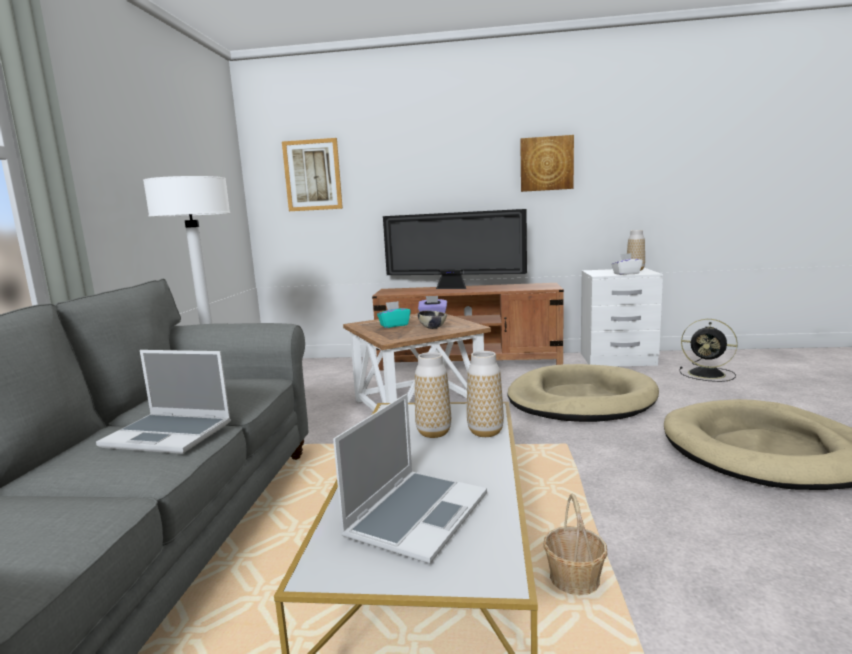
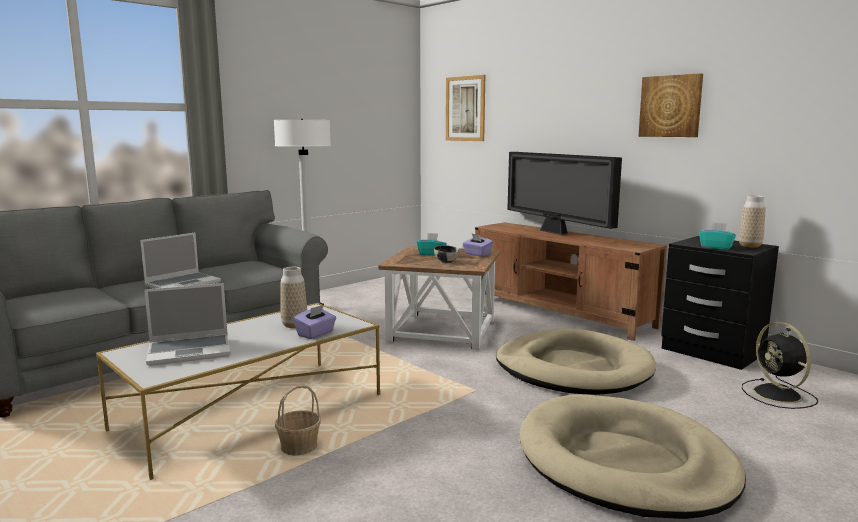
camera: 40 degrees right, 0 degrees up
laptop [96,350,231,454] -> laptop turned 105 degrees counterclockwise [140,233,221,289]
vase [467,351,504,437] -> purple tissue box [293,305,336,339]
white nightstand [581,268,663,366] -> black nightstand [661,236,779,370]
white tissue box [611,253,643,275] -> turquoise tissue box [699,222,736,250]

